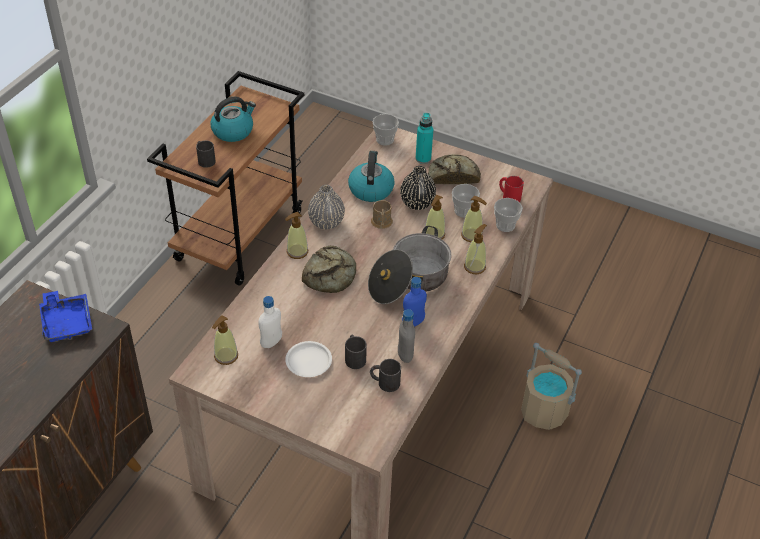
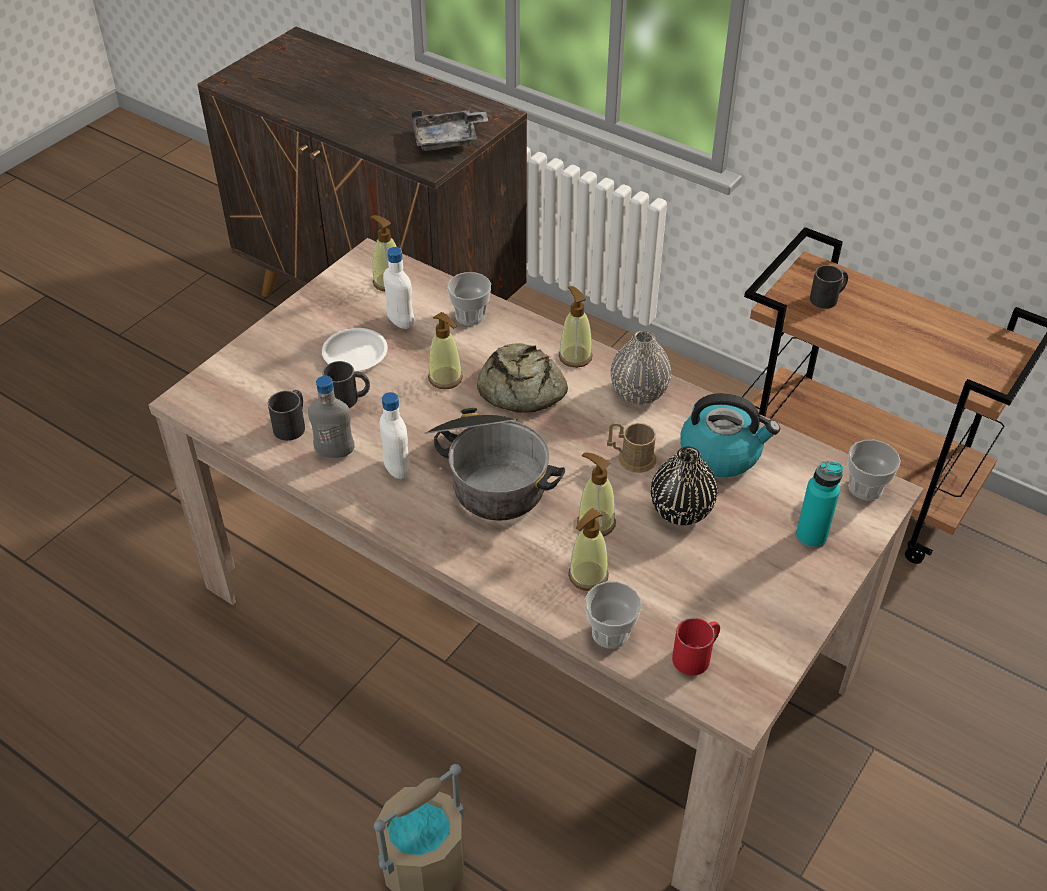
camera: 100 degrees right, 0 degrees up
blue tray [39,291,92,342] -> grey tray [412,110,488,151]
kettle [210,96,256,142] -> none
blue bottle [402,277,427,327] -> white bottle [379,392,410,479]
bread [428,154,481,184] -> none
cup [452,184,480,218] -> cup moved to [447,272,491,325]
soap dispenser [464,224,487,274] -> soap dispenser moved to [428,312,463,389]

